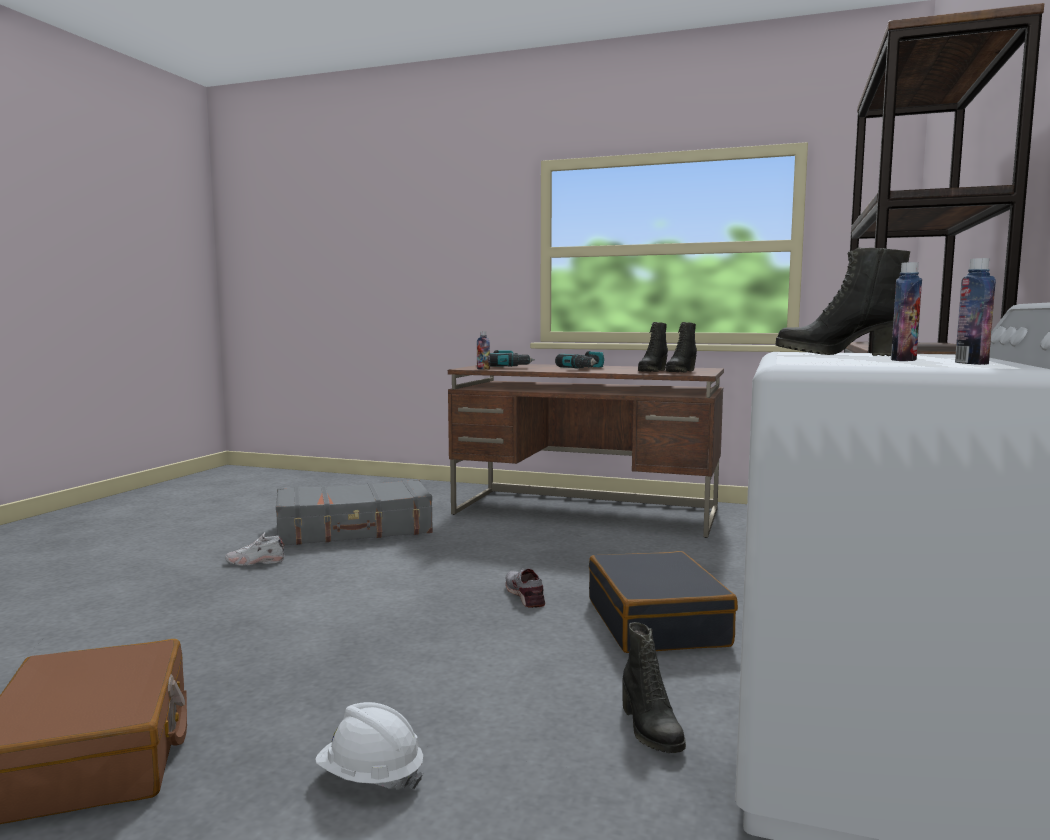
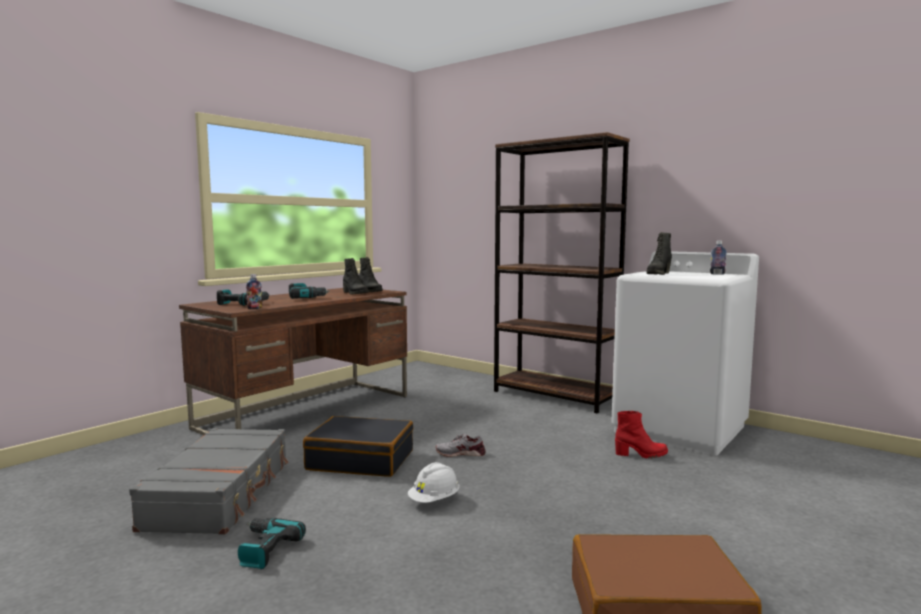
camera: 70 degrees left, 0 degrees up
white shoe [225,532,284,566] -> power drill [238,518,306,569]
white hard hat [315,702,423,790] -> white hard hat moved to [408,462,460,503]
black suitcase [589,551,738,653] -> black suitcase moved to [303,416,413,477]
black boot [622,622,686,753] -> red boot [615,411,668,459]
bottle [891,262,922,361] -> none

